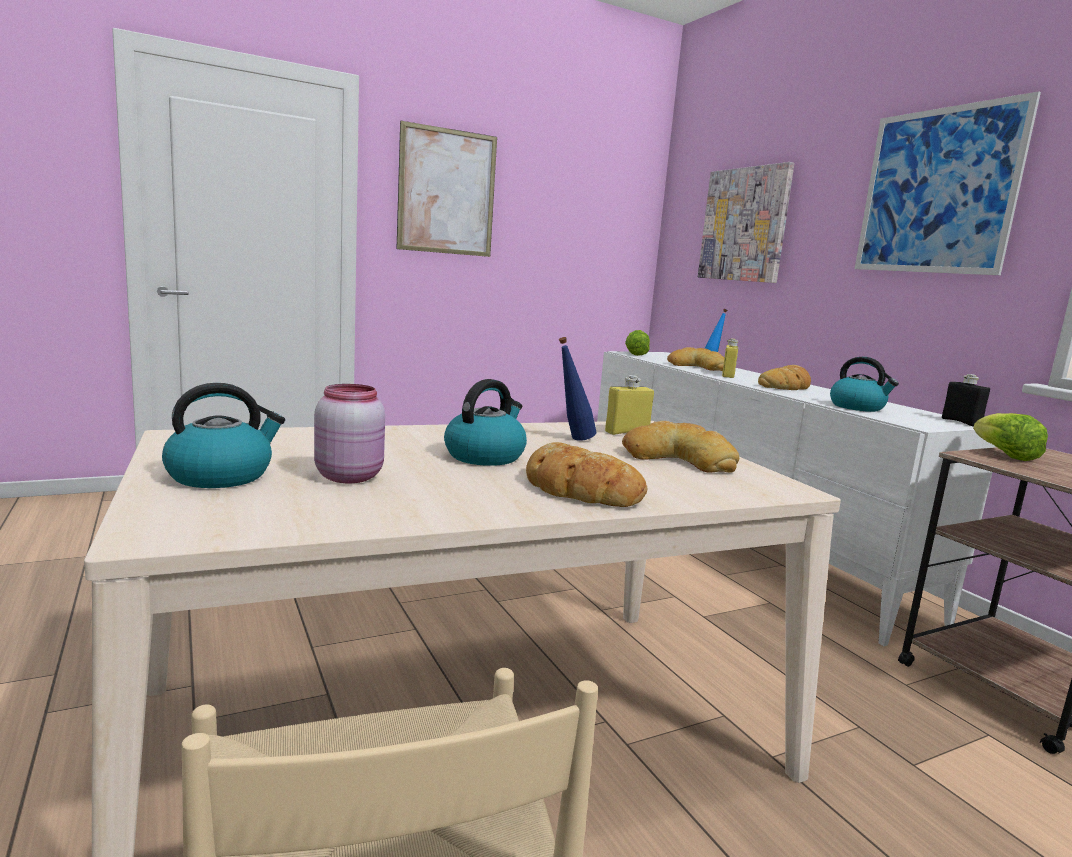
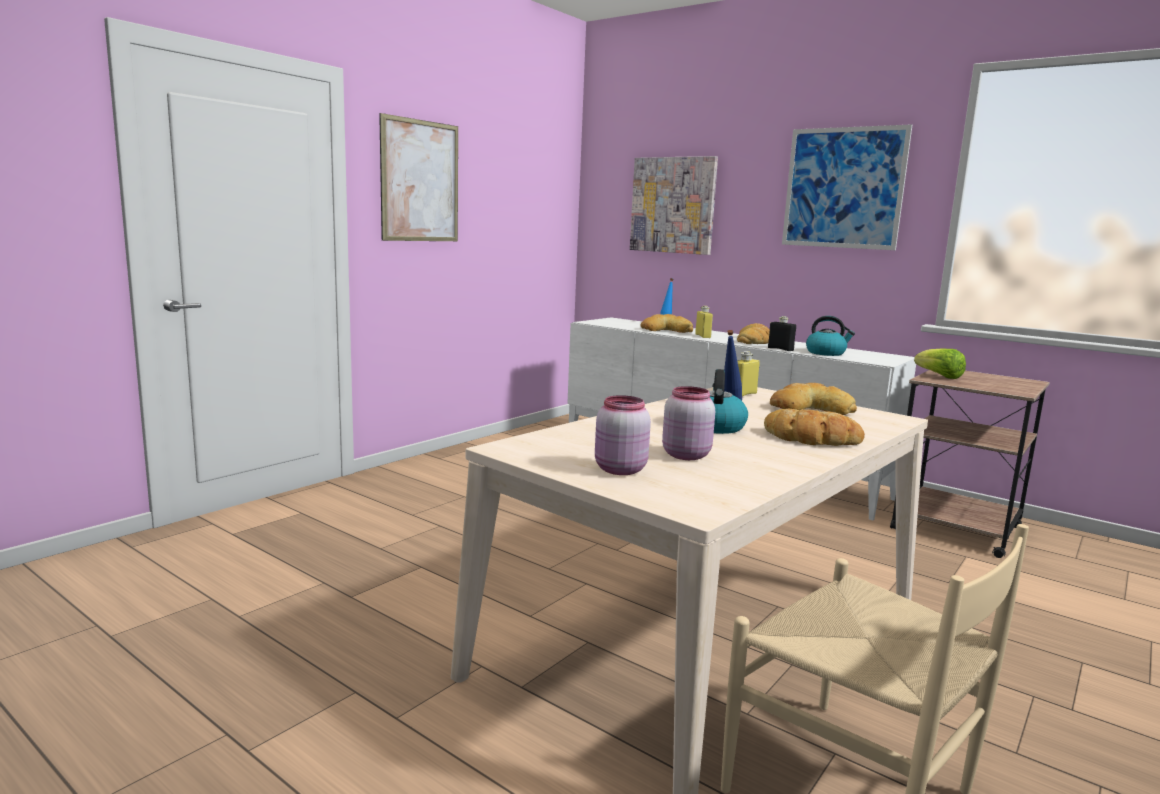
camera: 25 degrees left, 0 degrees up
kettle [162,383,285,488] -> pink jar [595,395,651,475]
lettuce [625,330,650,356] -> none
black bottle [942,374,990,427] -> black bottle moved to [768,316,796,351]

